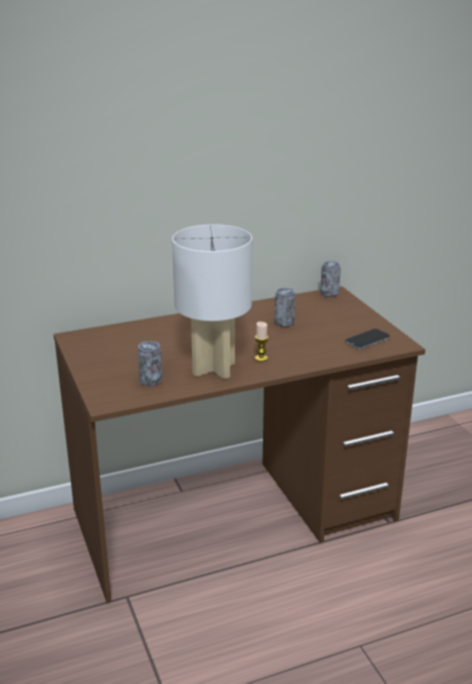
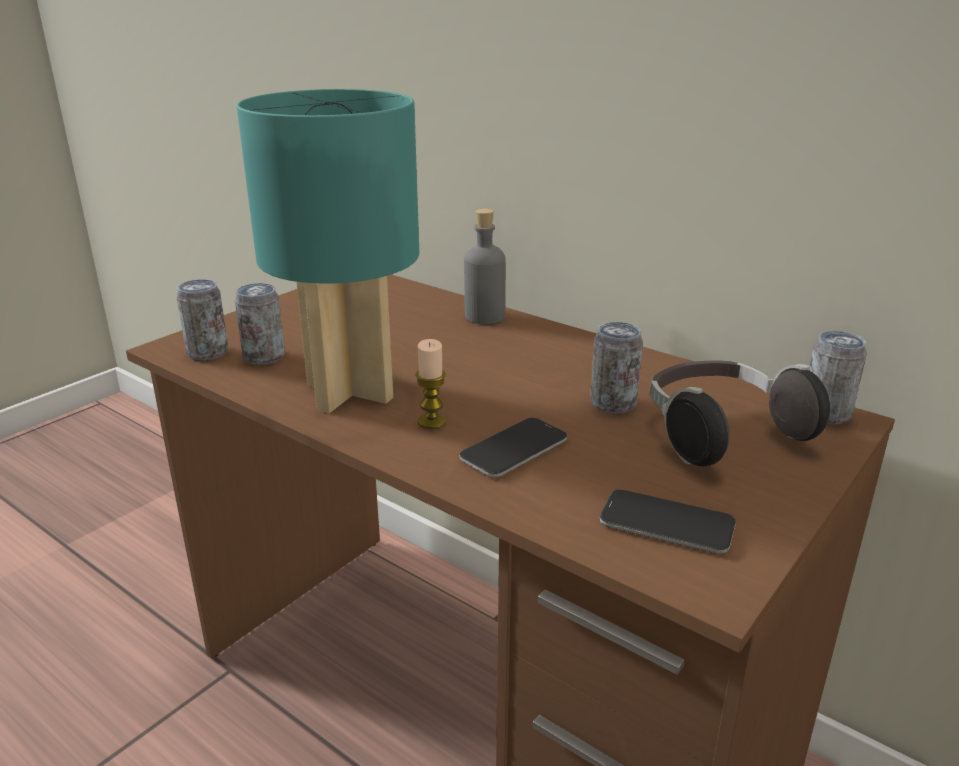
camera: 60 degrees right, 0 degrees up
white table lamp [172,224,252,379] -> turquoise table lamp [237,89,419,413]
none -> can [177,279,229,360]
none -> phone [459,418,567,478]
none -> grey bottle [464,209,506,324]
none -> headphones [650,361,830,466]

